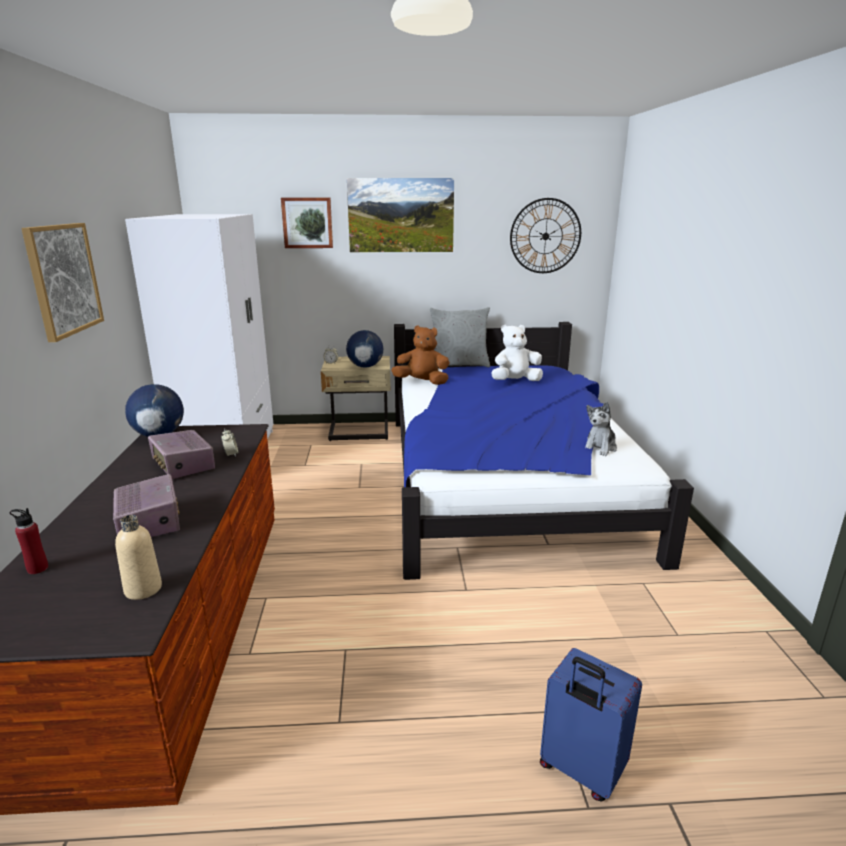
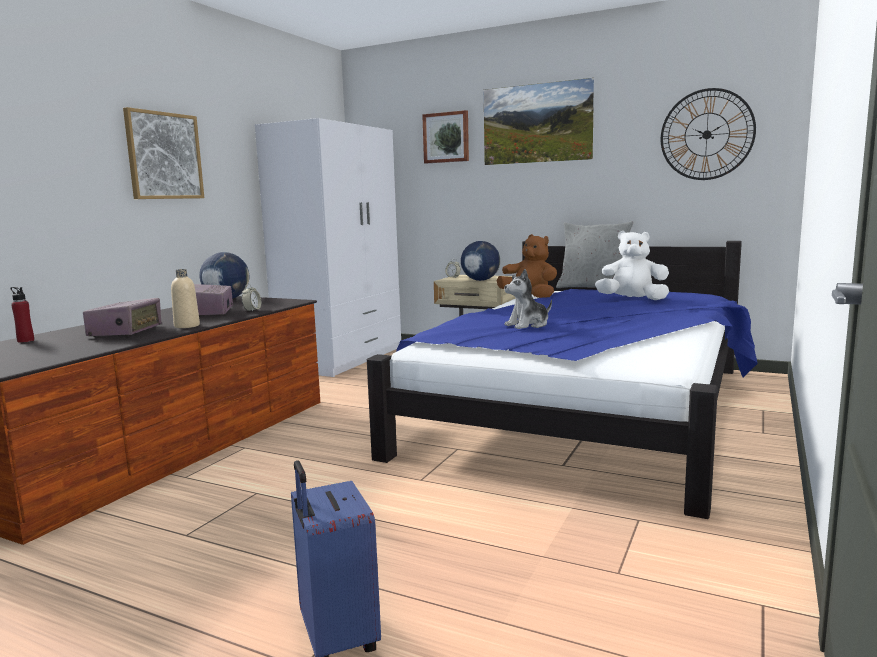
camera: 30 degrees right, 10 degrees down
beige bottle [115,515,162,600] -> beige bottle moved to [171,269,200,328]
plush toy [585,402,617,456] -> plush toy moved to [504,269,552,329]

